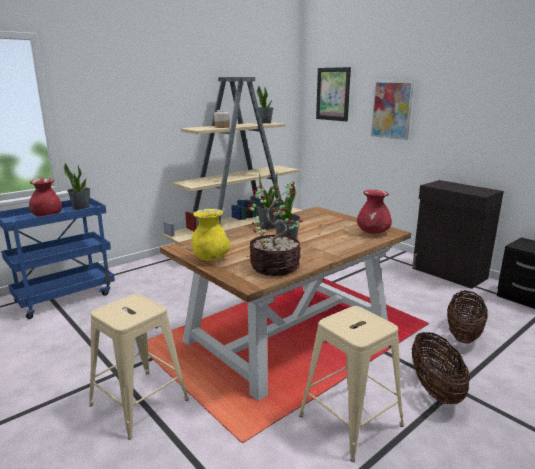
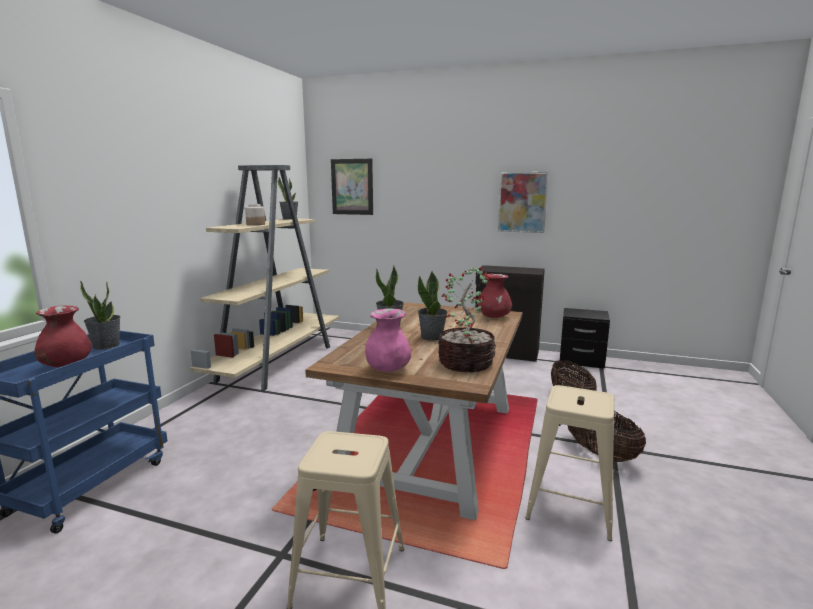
camera: 30 degrees left, 5 degrees down
yellow vase [191,209,231,261] -> pink vase [365,309,411,372]
picture [371,81,414,140] -> picture moved to [498,172,549,233]

